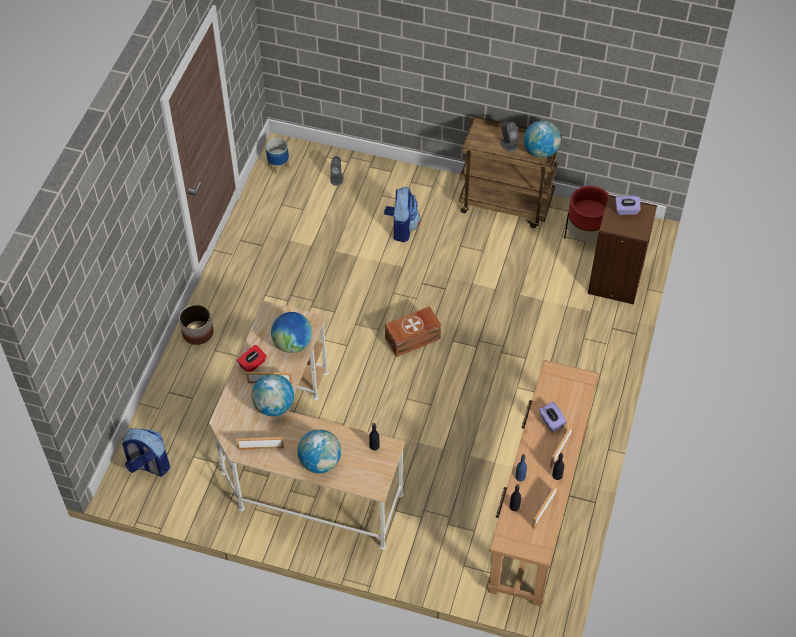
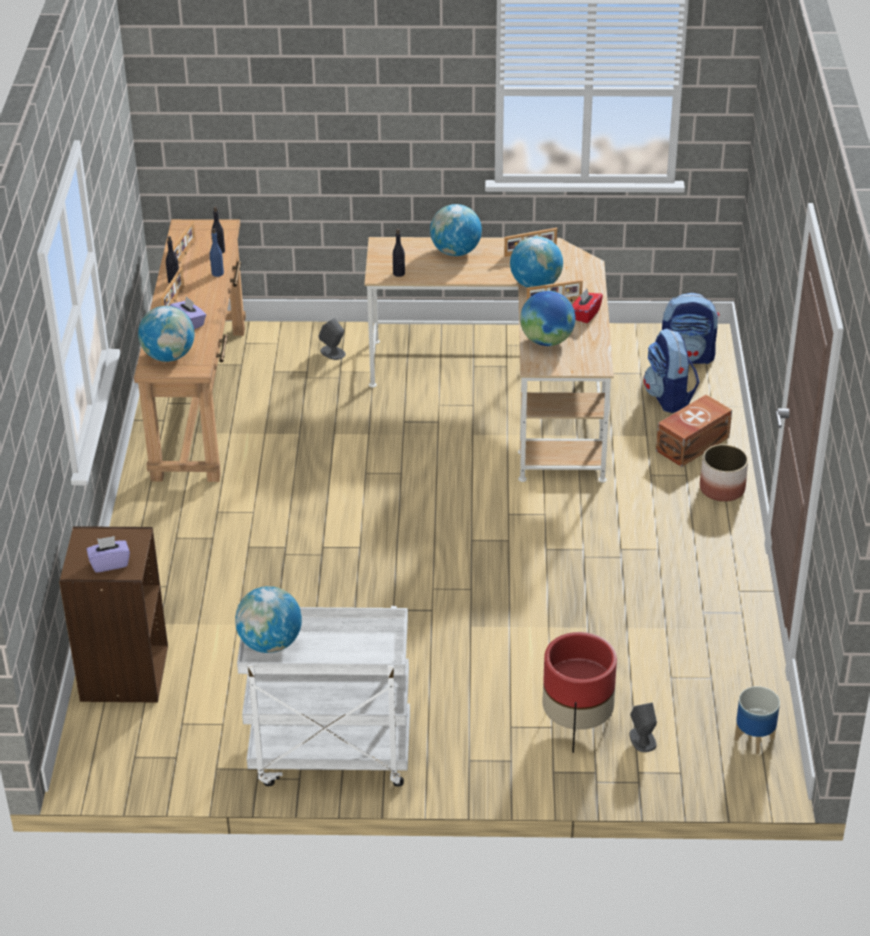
camera: 165 degrees right, 15 degrees down
backpack [384,187,420,242] -> backpack moved to [643,328,699,413]
brown storage box [385,306,441,357] -> brown storage box moved to [656,395,732,467]
brown cart [459,116,562,228] -> white cart [237,606,410,787]
grey speaker [500,121,519,152] -> grey speaker moved to [318,318,346,360]
red planter [564,186,609,242] -> red planter moved to [542,632,617,753]
none -> globe [138,306,194,362]

